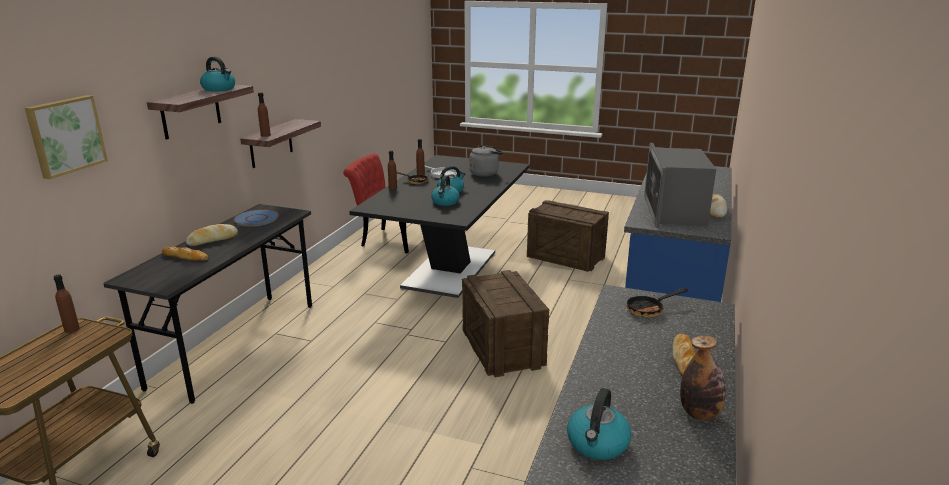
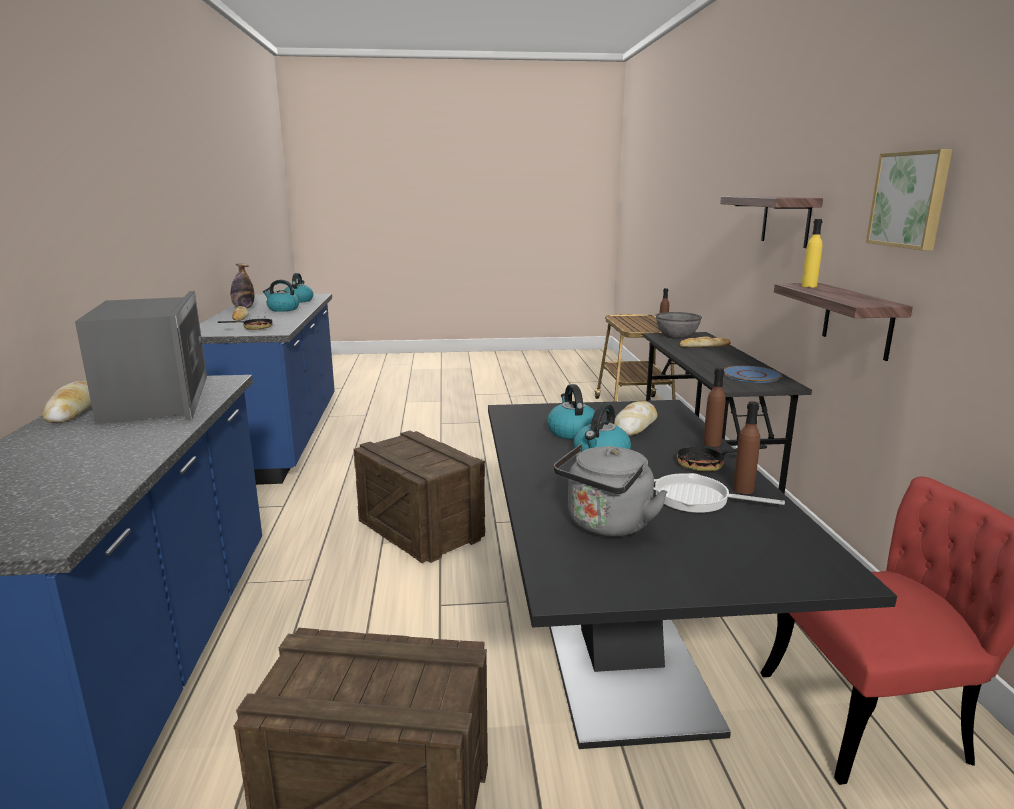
camera: 155 degrees right, 5 degrees down
picture [25,95,108,179] -> picture moved to [866,149,952,250]
bread [186,224,238,246] -> bread moved to [614,401,658,436]
kettle [200,57,235,91] -> kettle moved to [263,280,299,312]
brown bottle [258,92,271,137] -> yellow bottle [801,219,823,287]
none -> grey bowl [655,312,702,339]

